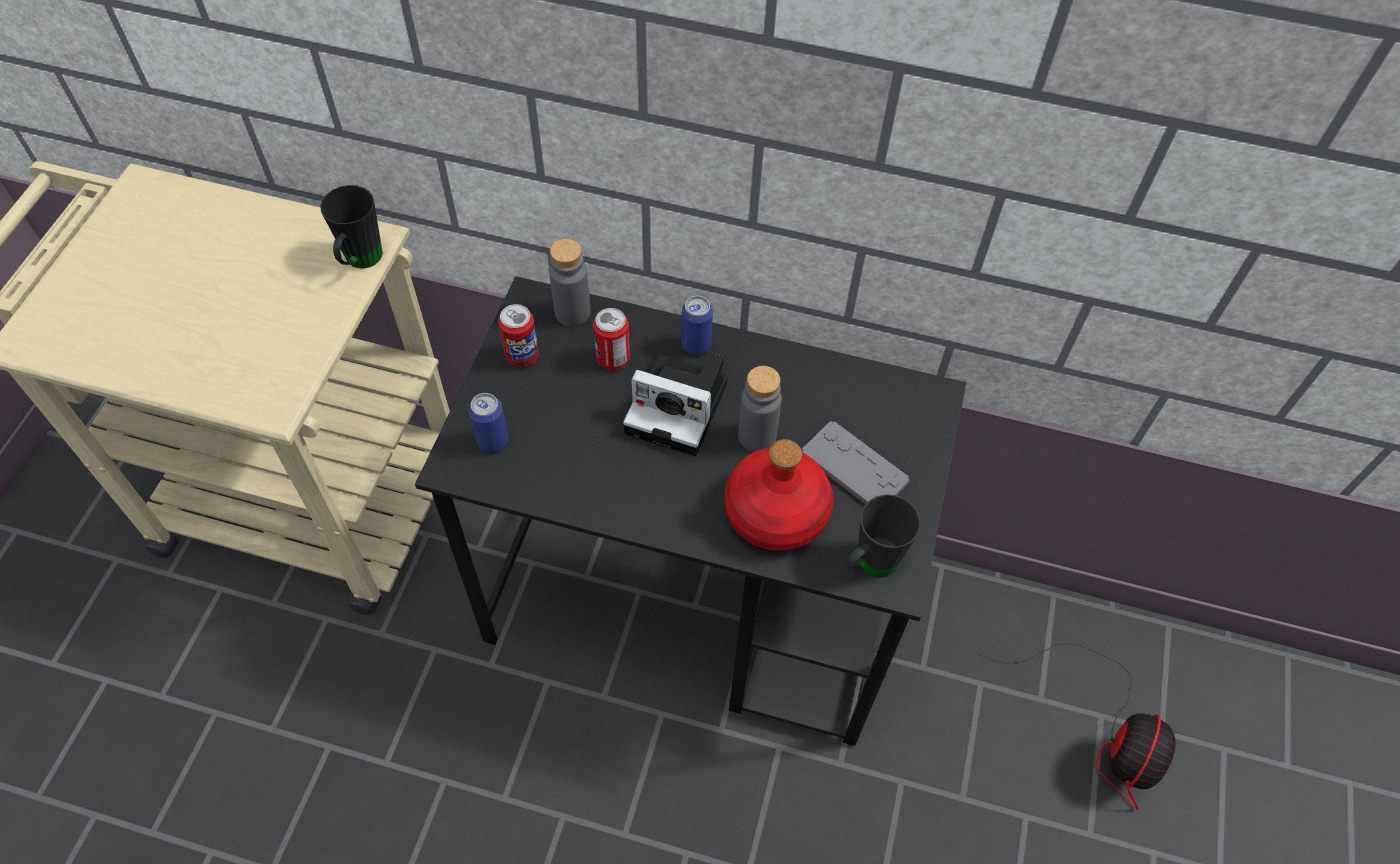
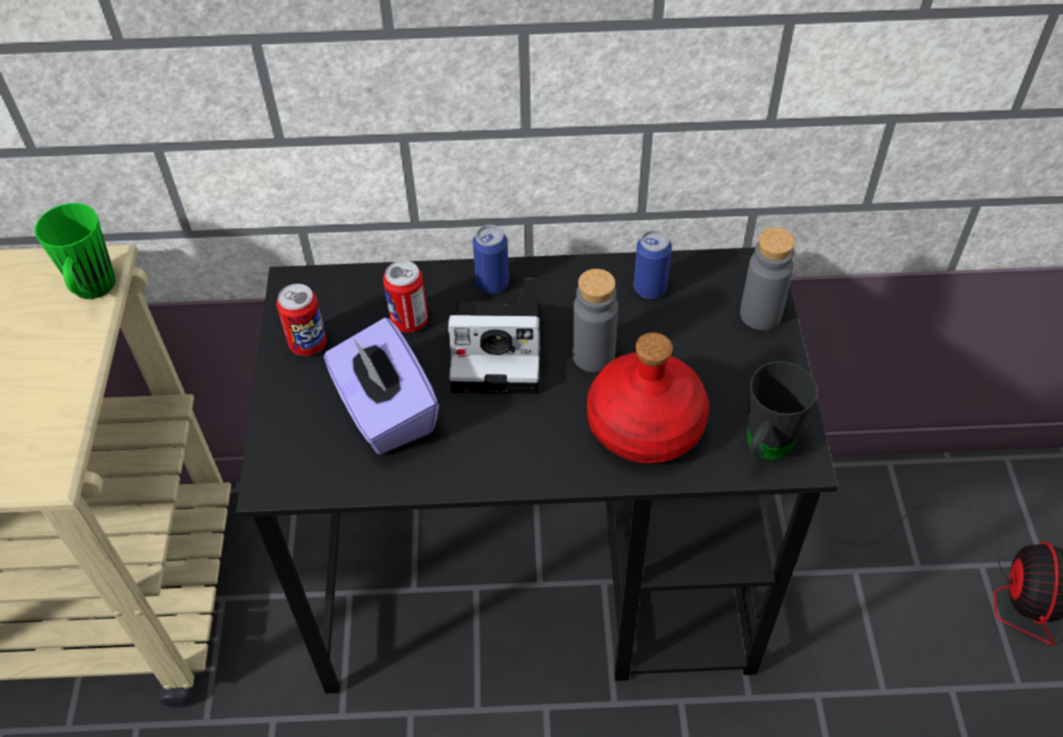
camera: 15 degrees left, 5 degrees down
black mug [320,185,383,268] -> green mug [35,203,116,299]
can [469,393,509,452] -> can moved to [634,230,672,299]
grey bottle [549,239,591,326] -> grey bottle moved to [740,227,795,330]
grey game controller [802,421,909,504] -> none
none -> purple tissue box [324,318,439,454]

